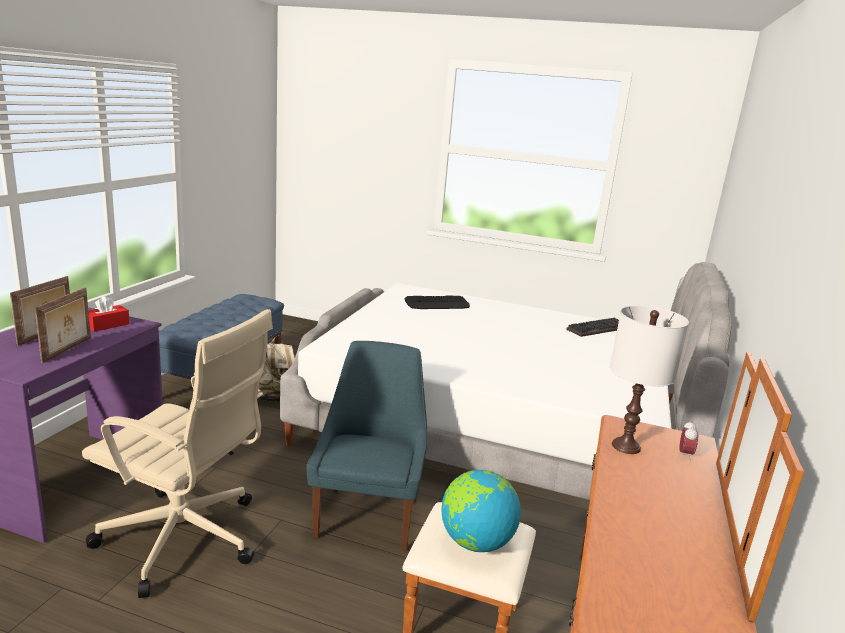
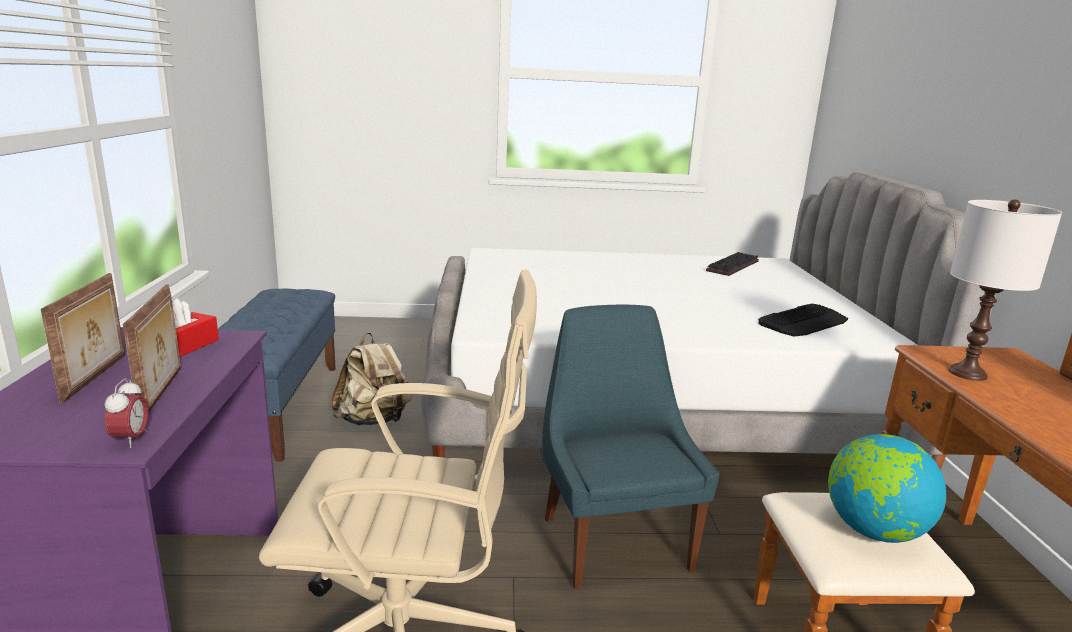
camera: 20 degrees left, 0 degrees up
keyboard [405,296,470,309] -> keyboard moved to [758,304,848,336]
alarm clock [680,420,698,460] -> alarm clock moved to [104,379,149,448]

